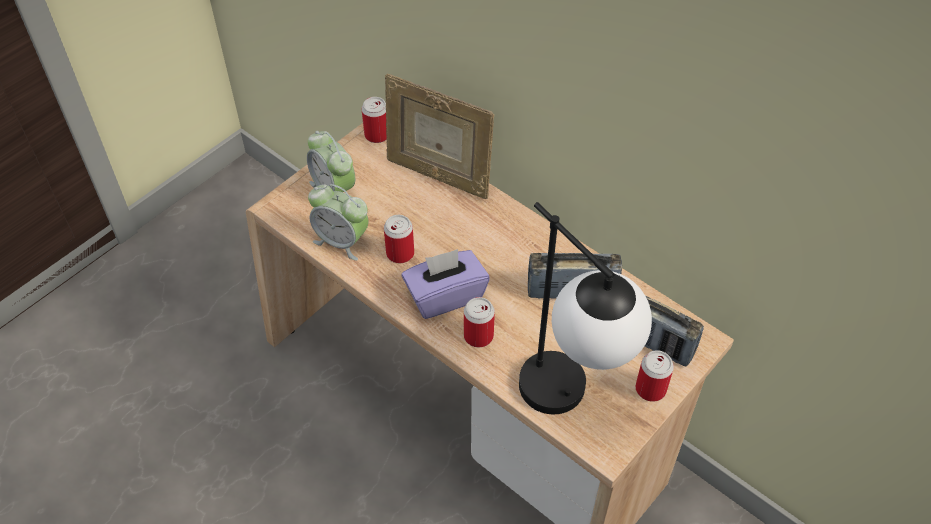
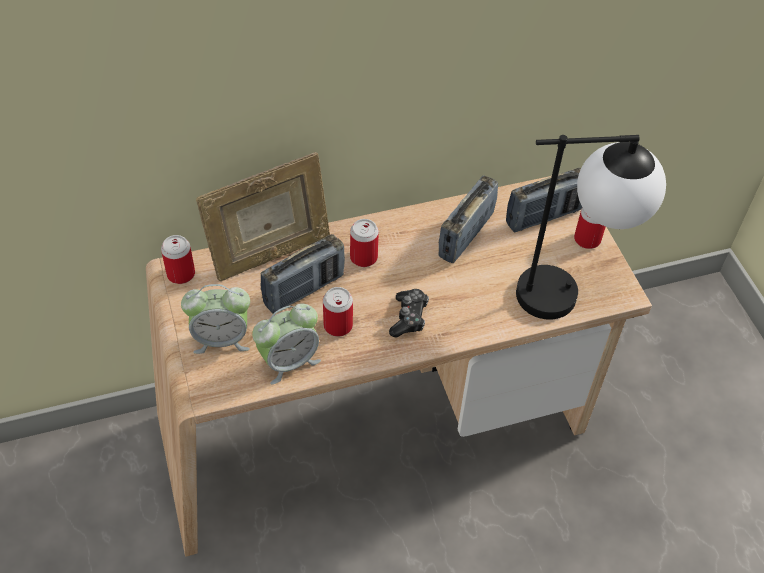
camera: 60 degrees left, 0 degrees up
purple tissue box [402,249,490,319] -> game controller [389,289,429,338]
can [464,297,495,347] -> can moved to [350,219,379,267]
none -> radio [261,234,345,314]

